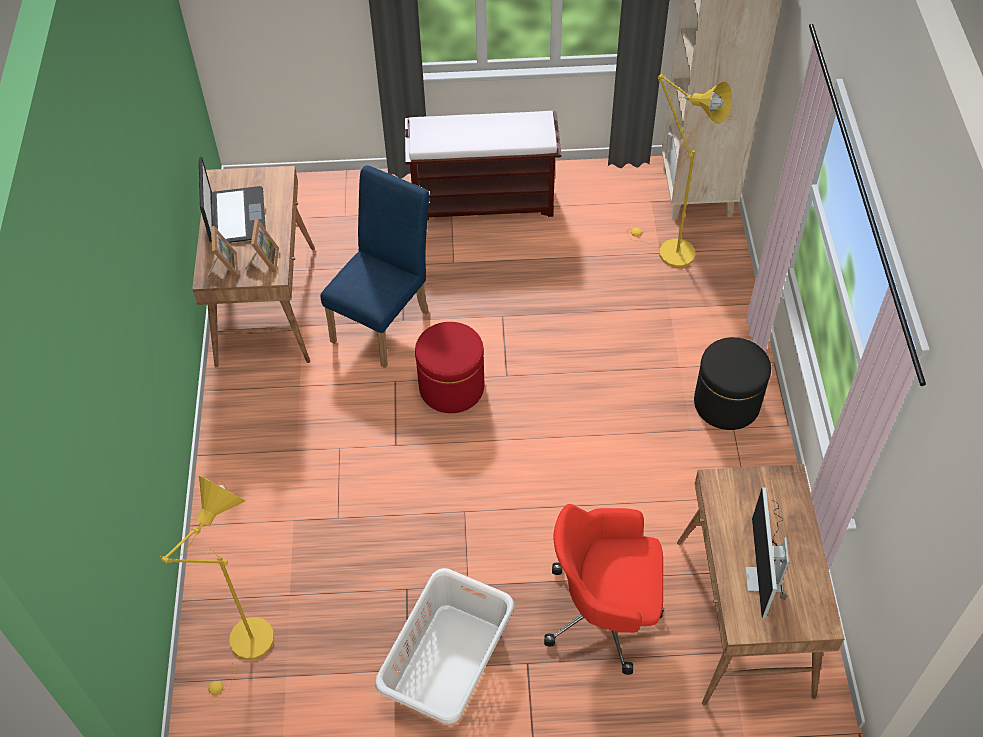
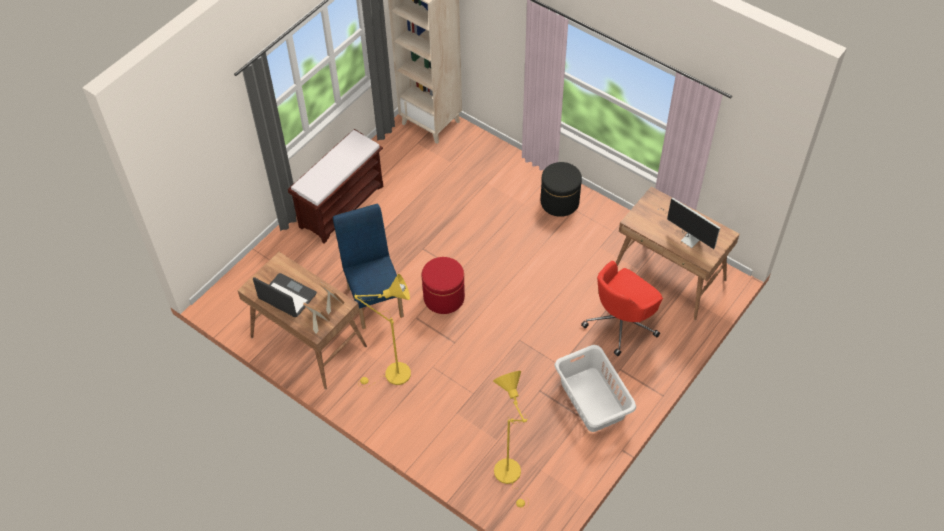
camera: 50 degrees left, 0 degrees up
yellow floor lamp [626,74,732,267] -> yellow floor lamp moved to [354,274,411,388]

